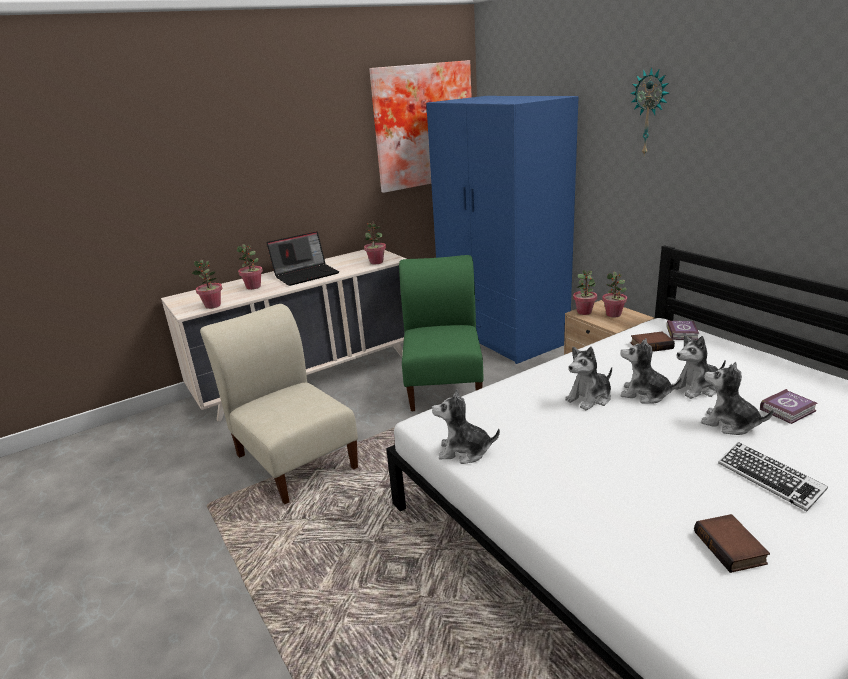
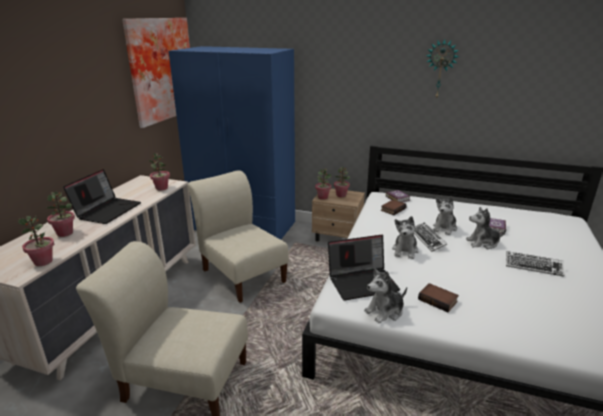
camera: 40 degrees left, 0 degrees up
green chair [399,255,484,411] -> beige chair [188,170,289,303]
plush toy [620,338,682,404] -> keyboard [414,222,447,252]
wall clock [631,67,669,155] -> wall clock moved to [426,39,459,97]
book [694,514,770,573] -> book moved to [418,283,459,312]
none -> laptop [328,235,400,301]

